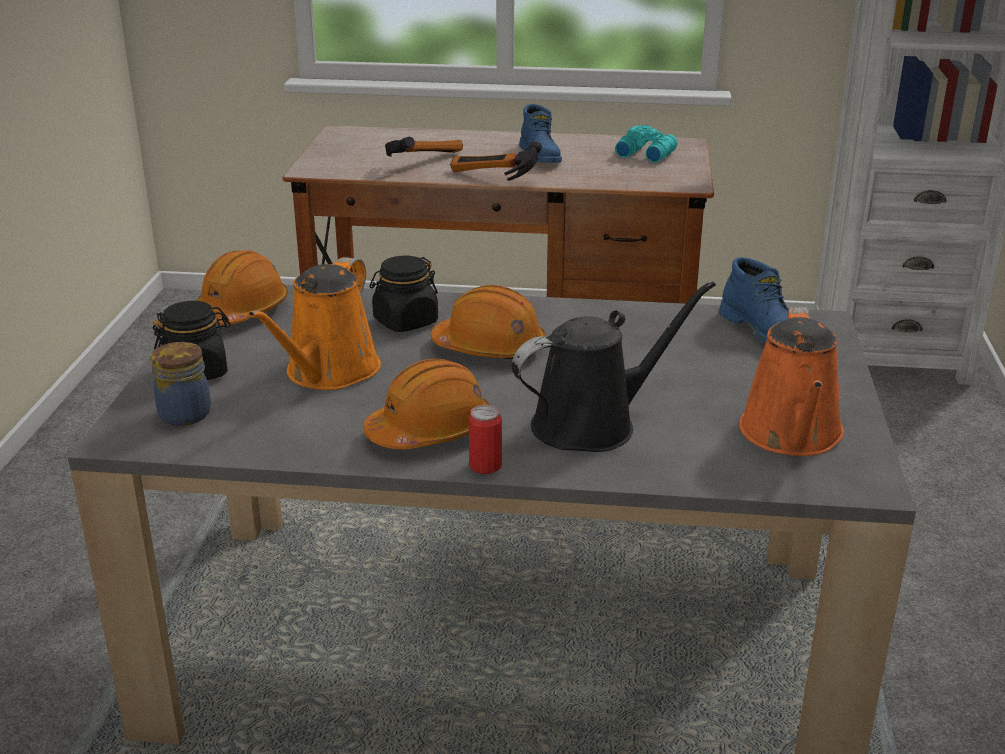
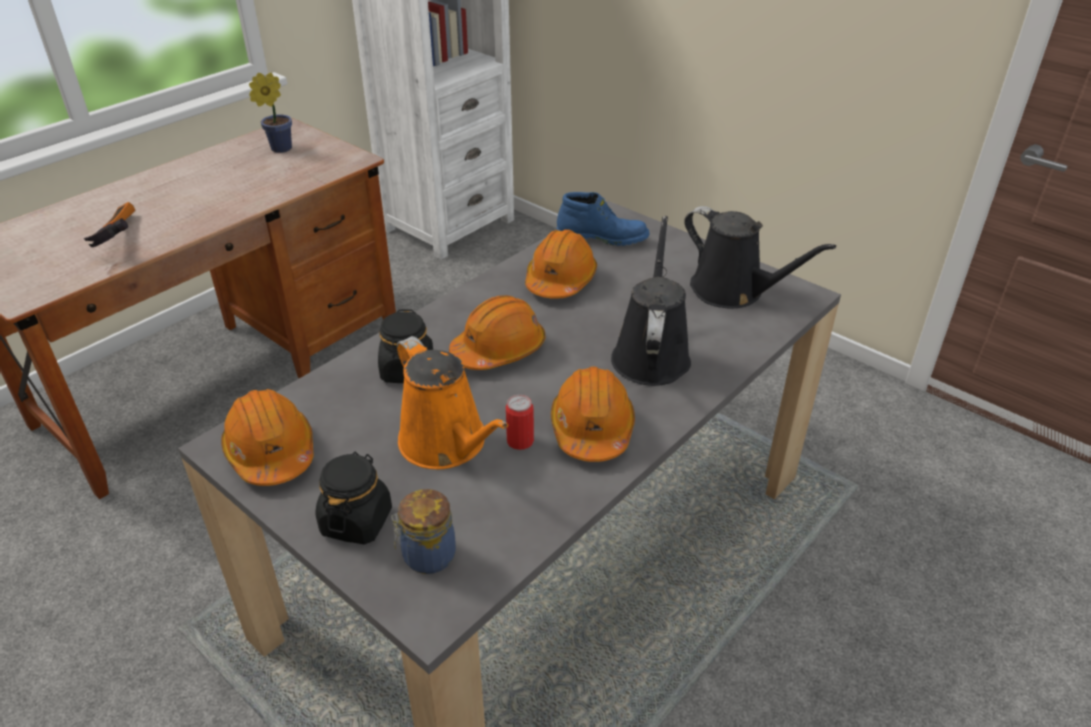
camera: 55 degrees left, 10 degrees up
hammer [450,141,542,181] -> none
can [469,405,502,474] -> can moved to [506,395,534,450]
blue boot [519,104,562,163] -> none
turquoise binoculars [615,125,677,163] -> potted plant [249,73,292,153]
orange watering can [739,307,844,456] -> black watering can [684,206,836,308]
none -> orange hard hat [525,229,597,299]

